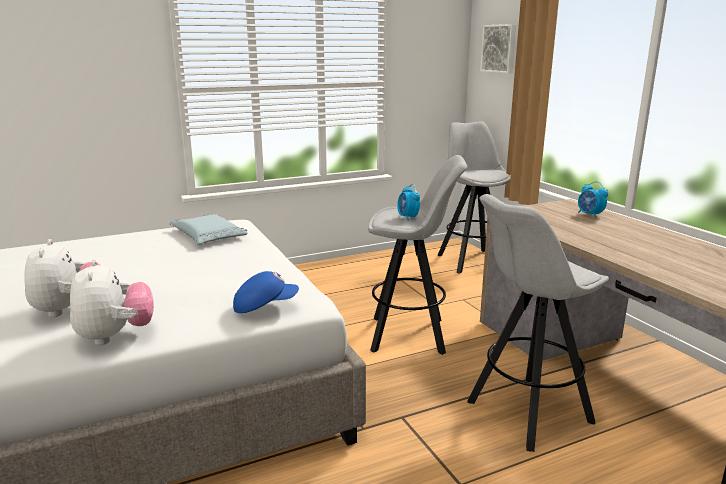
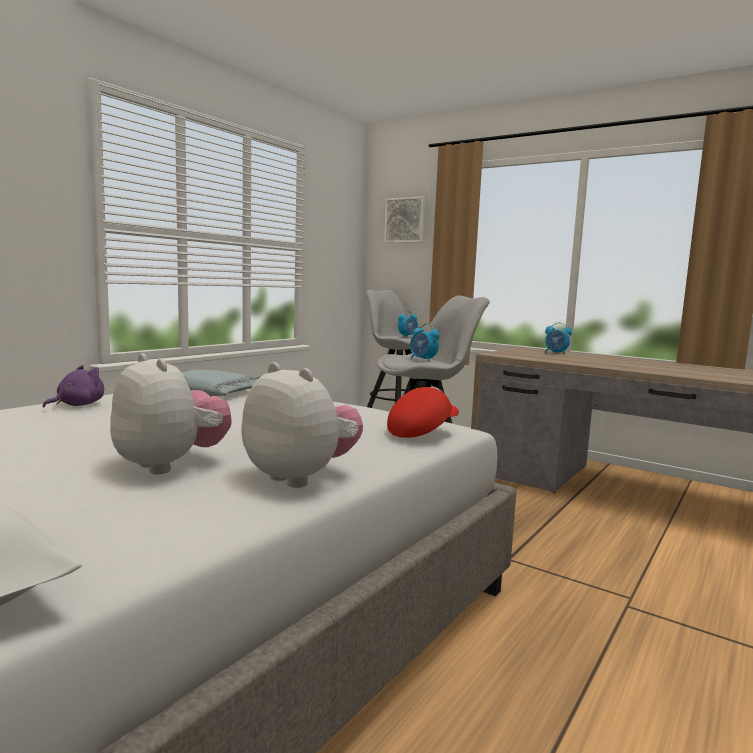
camera: 30 degrees left, 10 degrees down
blue cap [233,271,299,313] -> red cap [387,386,459,438]
grey stool [467,194,609,452] -> none
none -> purple plush toy [43,365,104,408]
none -> alarm clock [398,311,418,337]

